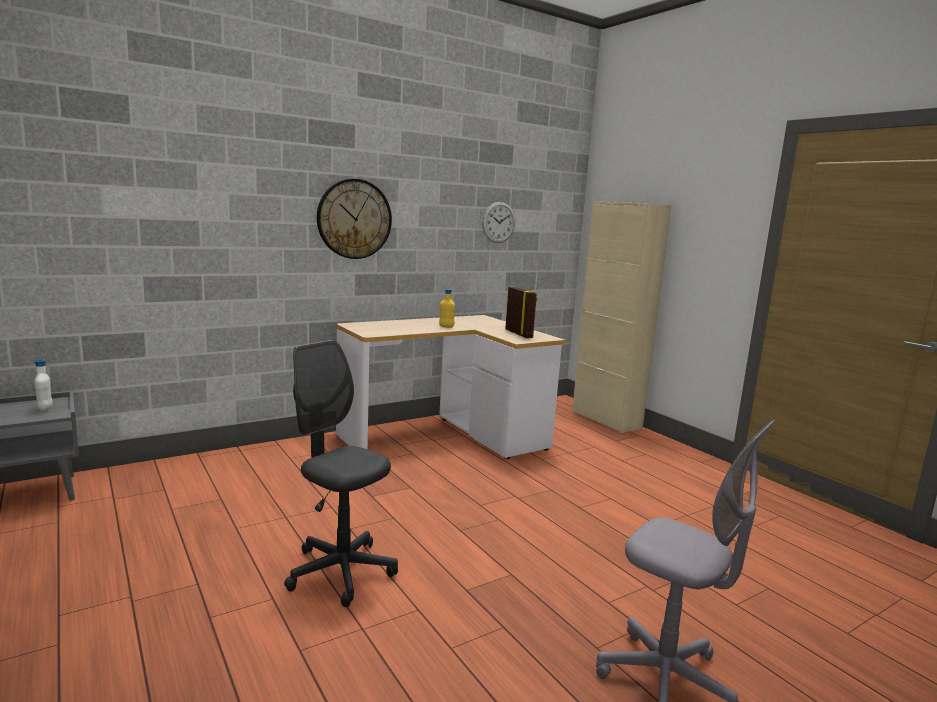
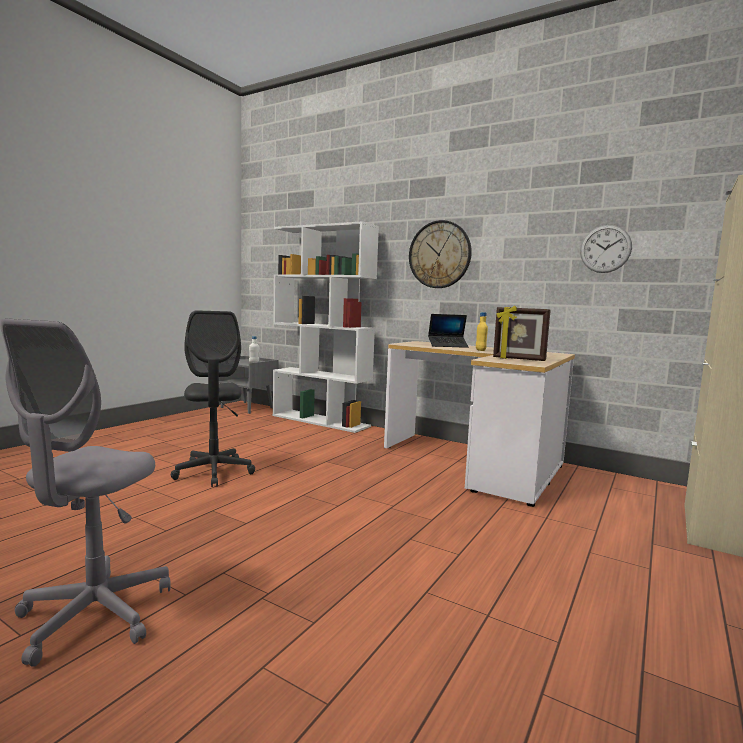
camera: 65 degrees right, 5 degrees down
grey office chair [284,340,398,607] -> grey office chair turned 150 degrees clockwise [171,311,255,487]
picture frame [505,287,538,338] -> picture frame turned 75 degrees clockwise [493,306,551,361]
none -> white bookcase [273,222,379,433]
none -> laptop [428,314,469,348]

